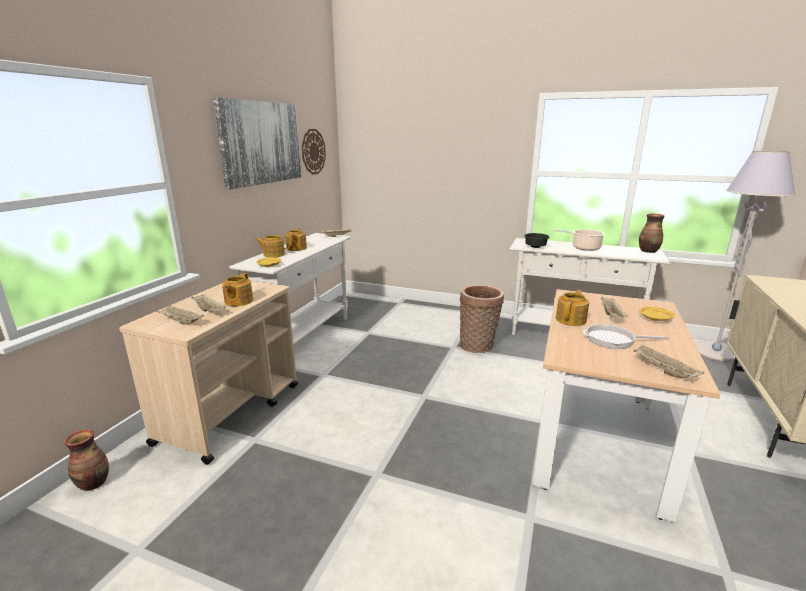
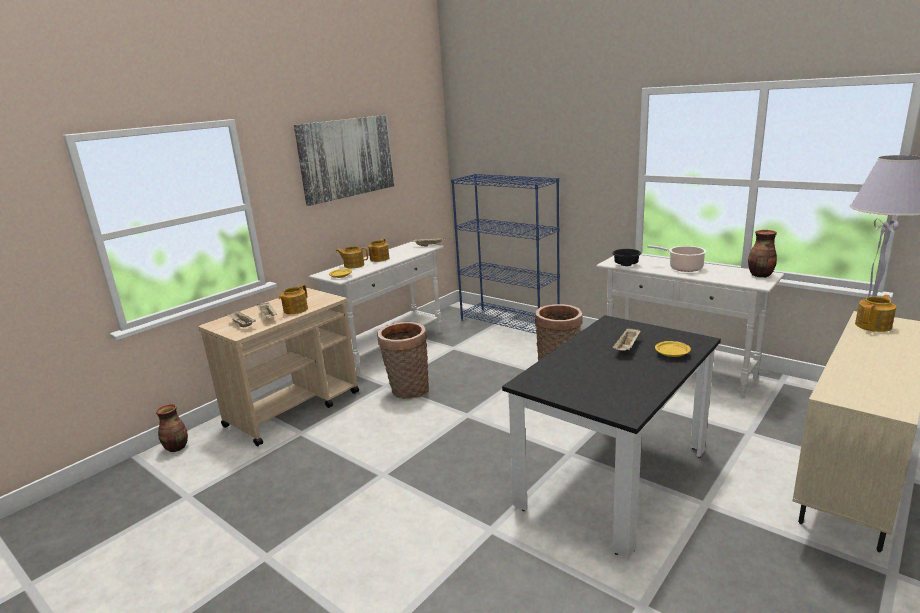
camera: 20 degrees right, 0 degrees up
wall clock [302,129,326,175] -> none
beige dining table [533,289,720,522] -> black dining table [502,315,721,558]
teapot [556,290,589,326] -> teapot moved to [855,295,896,332]
frying pan [583,324,669,349] -> none
beige tray [633,345,704,378] -> none
none -> basket [377,322,429,399]
none -> blue bookcase [451,174,560,334]

